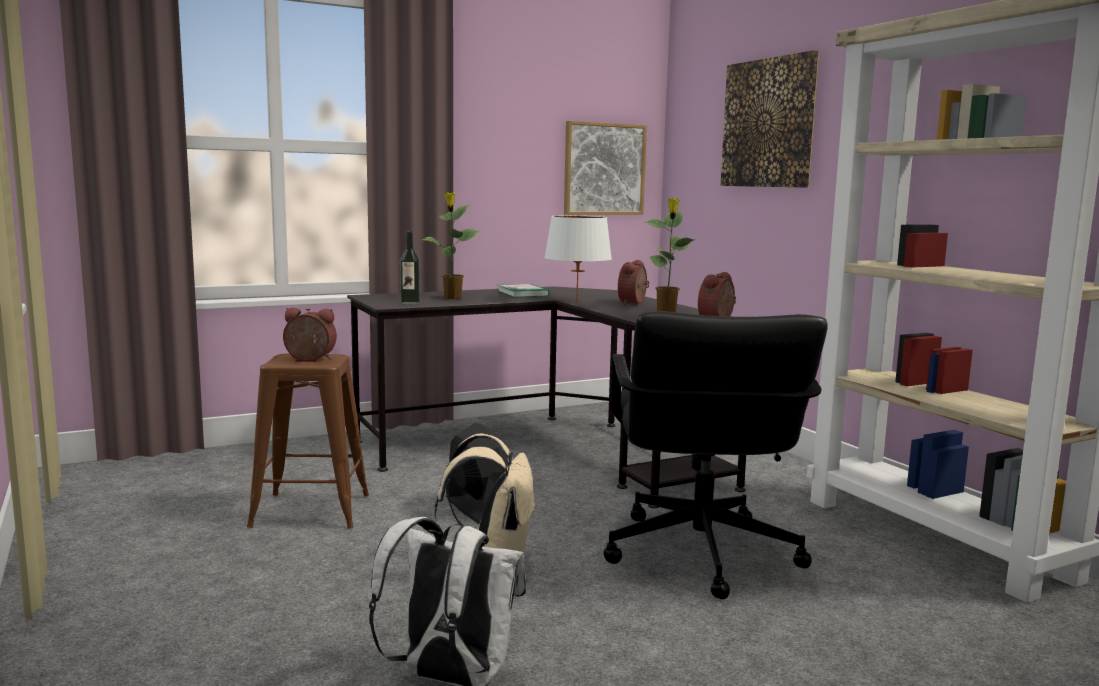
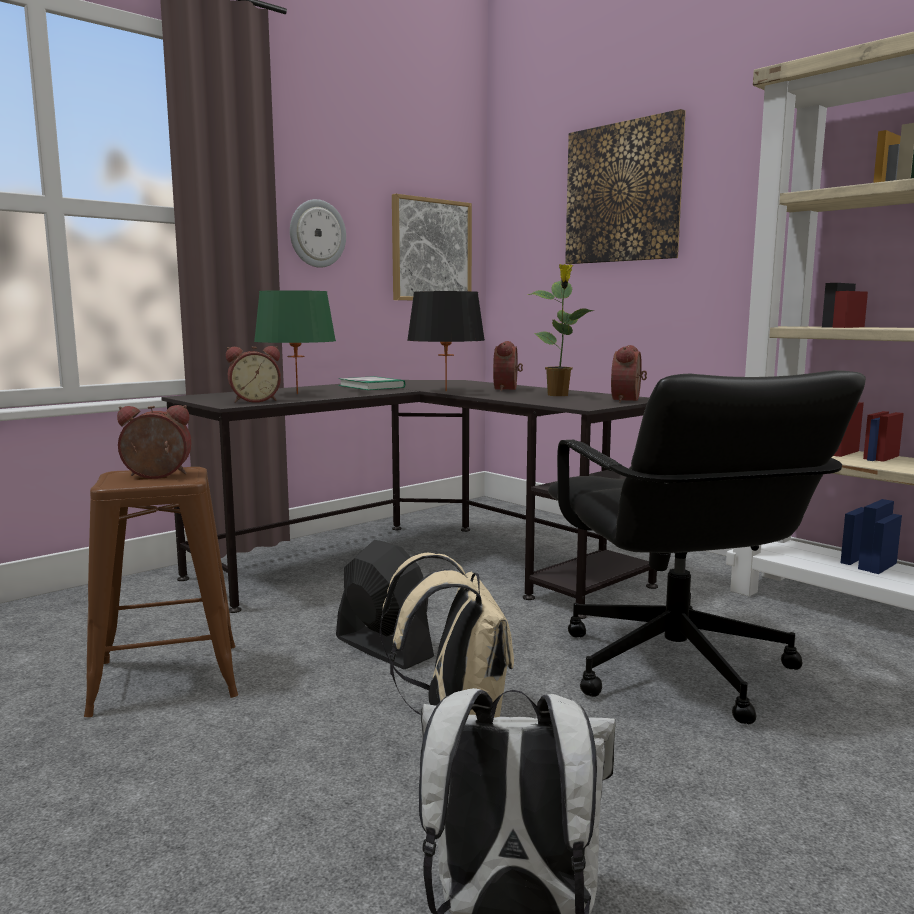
camera: 15 degrees left, 0 degrees up
bottle [400,231,420,305] -> alarm clock [226,346,281,403]
potted plant [421,192,481,299] -> green table lamp [254,290,336,394]
white table lamp [544,216,612,302] -> black table lamp [407,291,485,392]
none -> wall clock [290,199,346,268]

